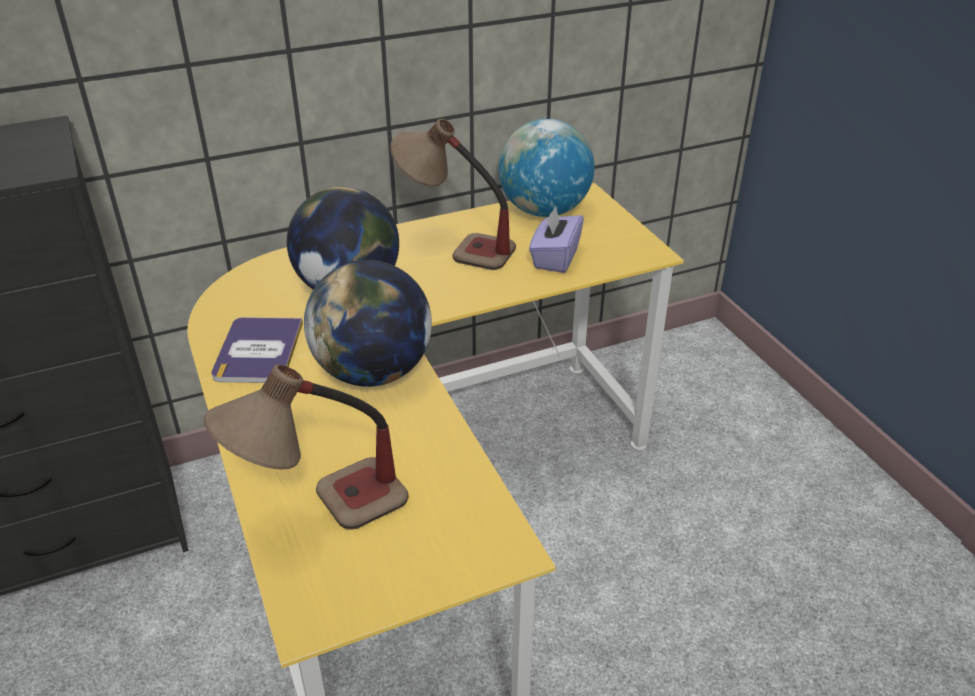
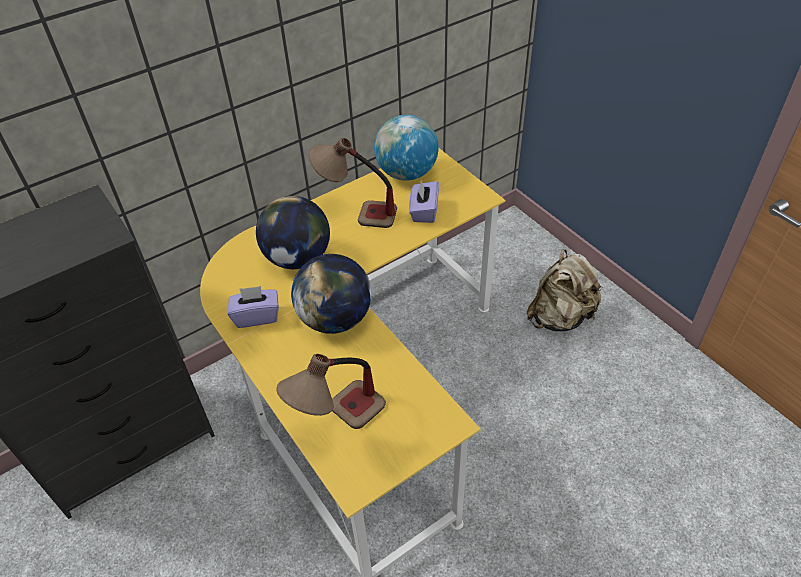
camera: 10 degrees left, 10 degrees up
book [211,317,303,383] -> purple tissue box [228,286,279,328]
none -> beige backpack [527,249,603,331]

